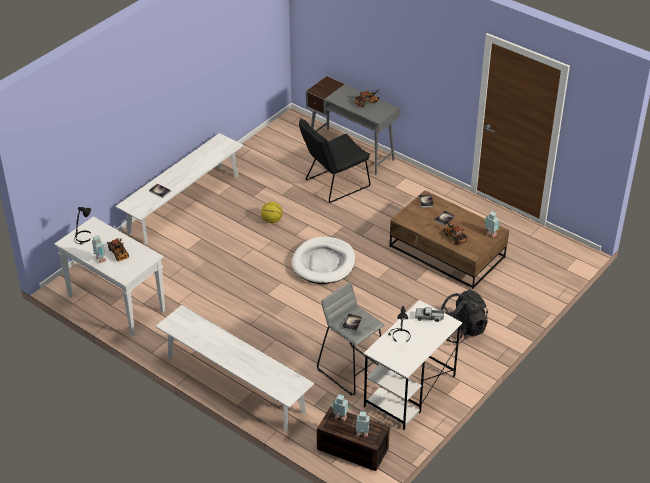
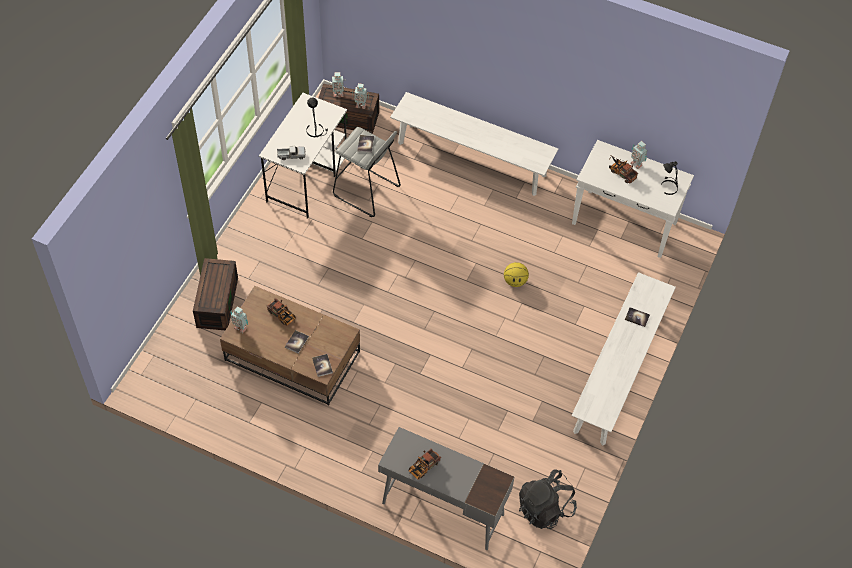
camera: 165 degrees right, 15 degrees up
basketball [261,202,283,223] -> basketball moved to [504,262,529,287]
white dog bed [292,237,355,284] -> none
black chair [299,118,370,203] -> none
black backpack [441,290,488,343] -> black backpack moved to [519,470,577,529]
none -> brown storage box [193,258,238,330]

